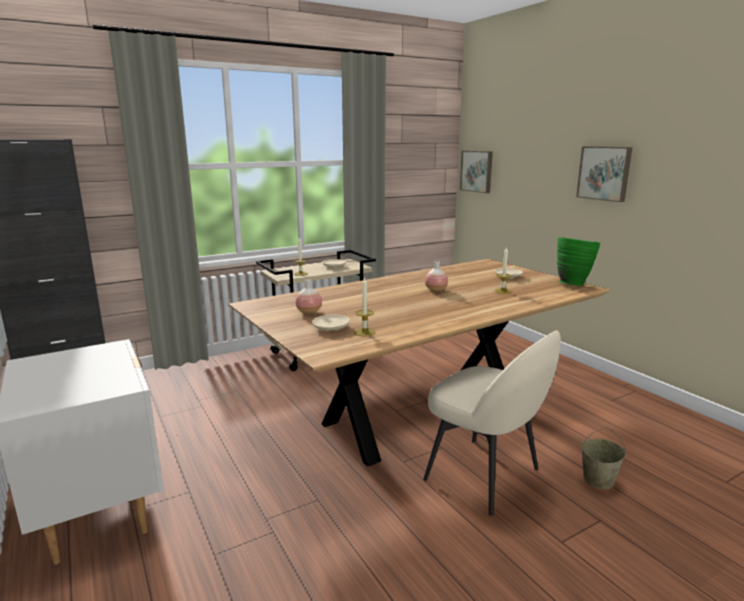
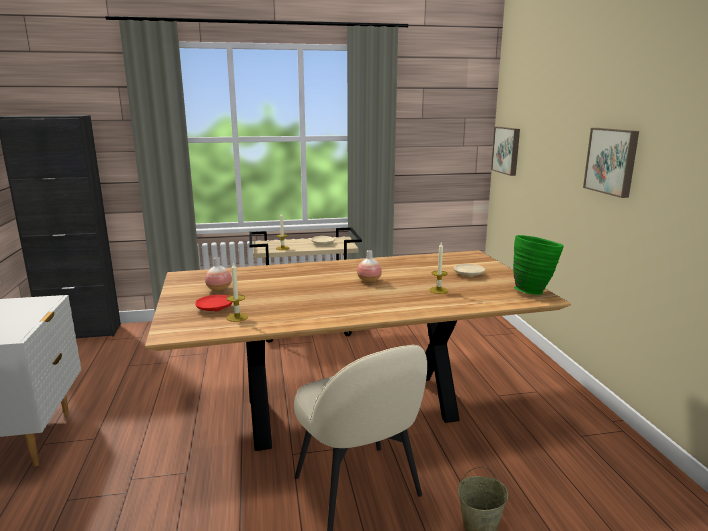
camera: 20 degrees right, 0 degrees up
beige plate [312,315,350,331] -> red plate [195,295,233,311]

